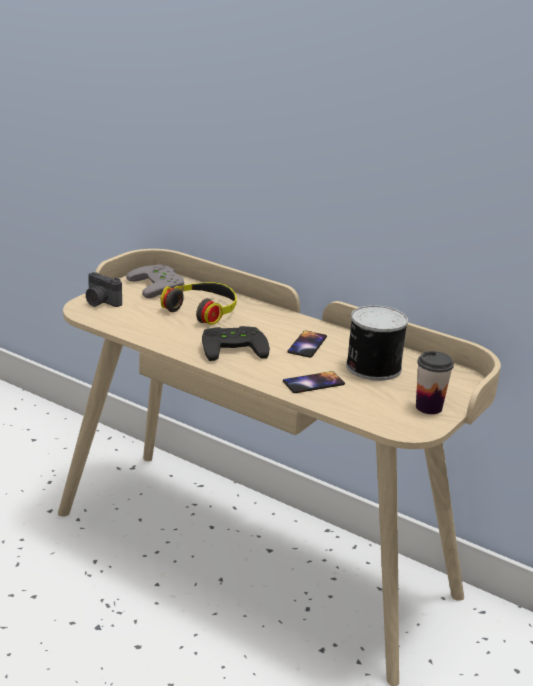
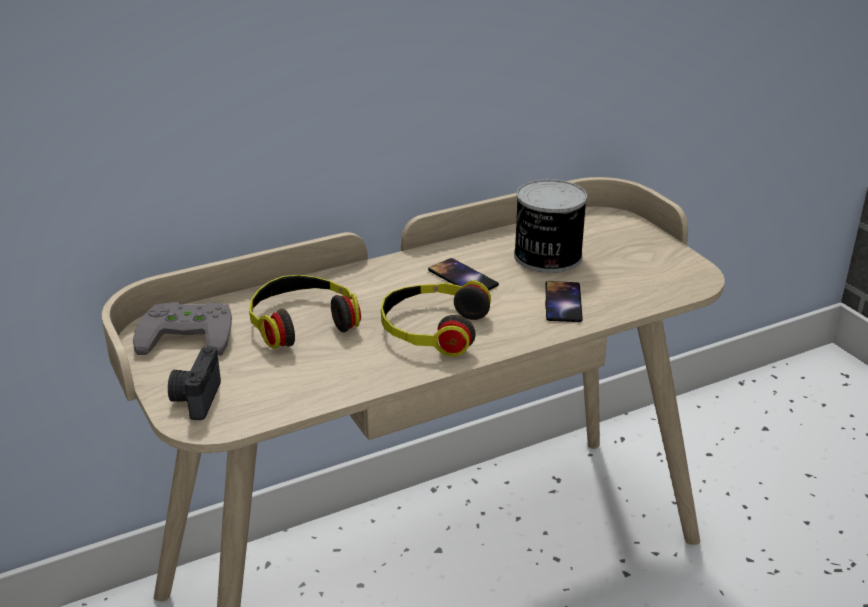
camera: 60 degrees left, 5 degrees up
camera [86,272,122,307] -> camera turned 120 degrees clockwise [168,346,221,420]
black game controller [202,326,270,361] -> headphones [381,280,491,357]
cup [416,351,454,414] -> none

